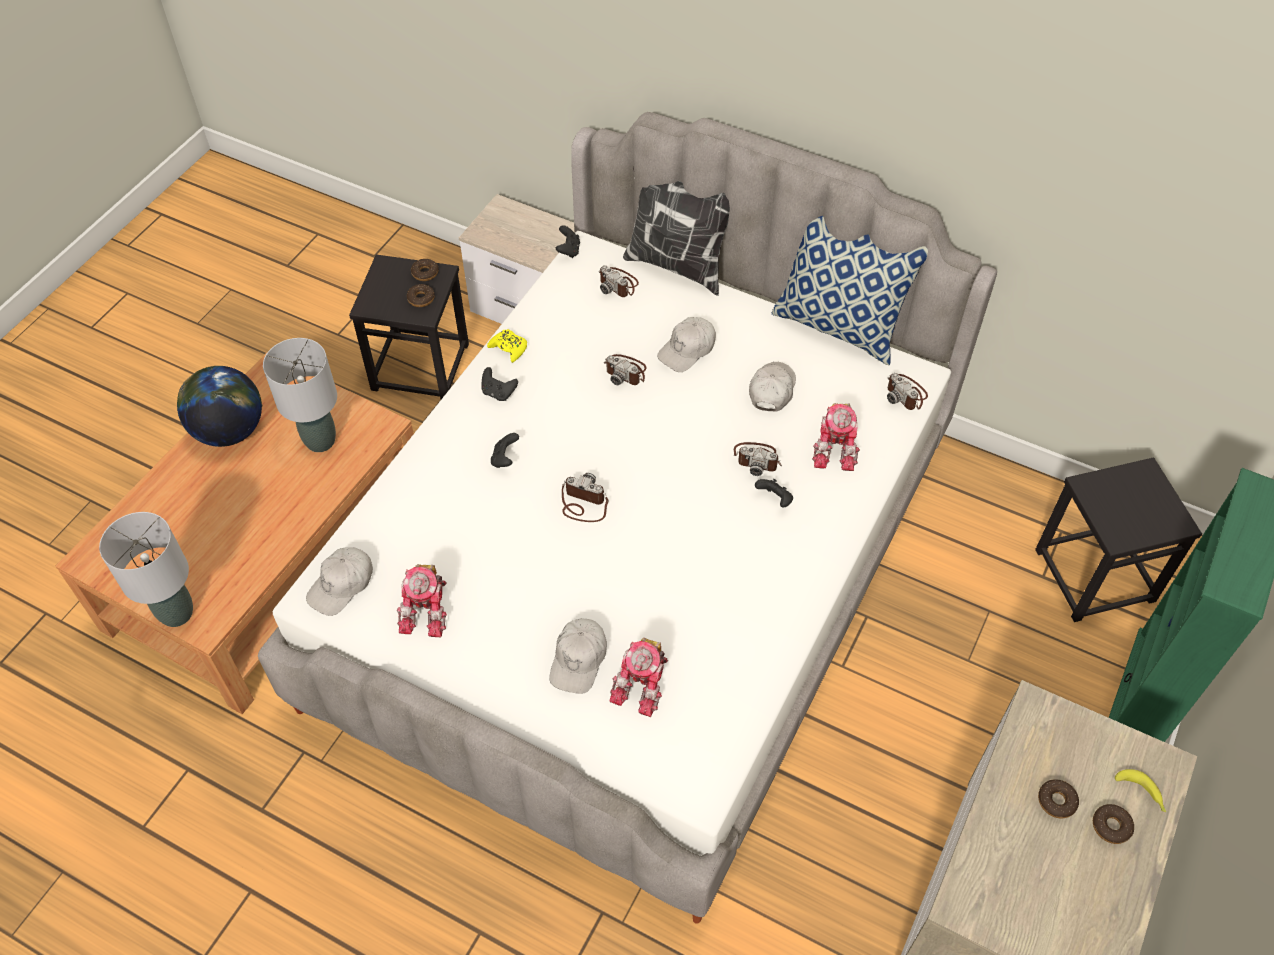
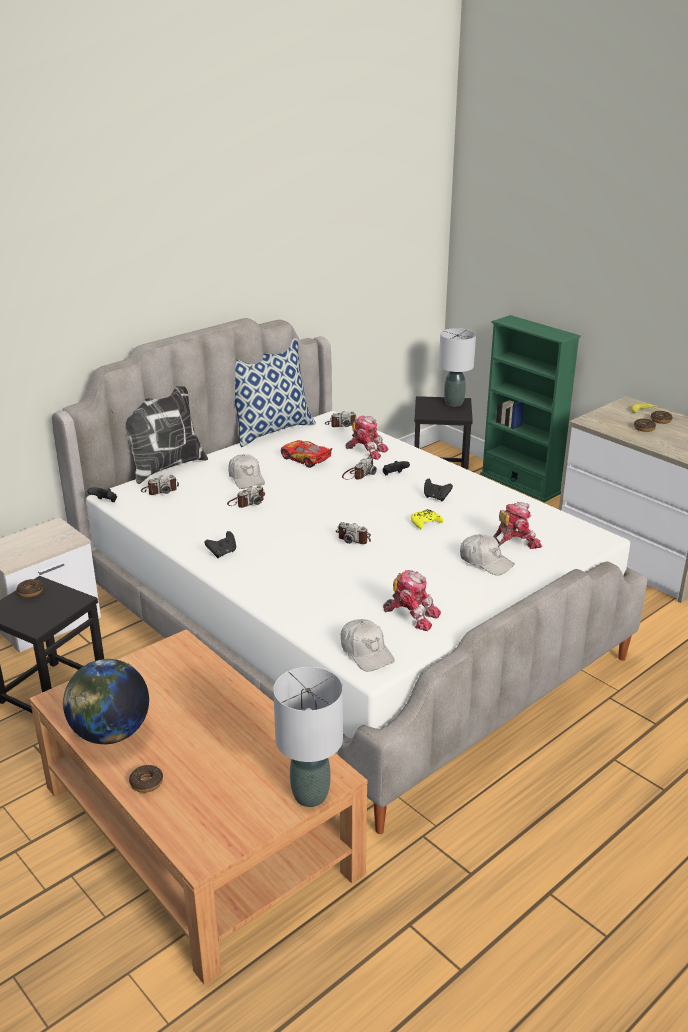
camera: 70 degrees left, 25 degrees down
grey table lamp [263,338,337,452] -> grey table lamp moved to [439,328,476,406]
donut [407,284,435,307] -> donut moved to [129,765,163,793]
yellow game controller [487,329,527,363] -> yellow game controller moved to [411,509,443,530]
black game controller [491,433,519,468] -> black game controller moved to [424,478,453,501]
camera [562,473,609,522] -> camera turned 105 degrees counterclockwise [336,522,371,544]
toy robot [609,638,668,717] -> toy robot turned 60 degrees counterclockwise [493,502,542,549]
white cap [749,362,796,412] -> toy car [281,440,332,468]

